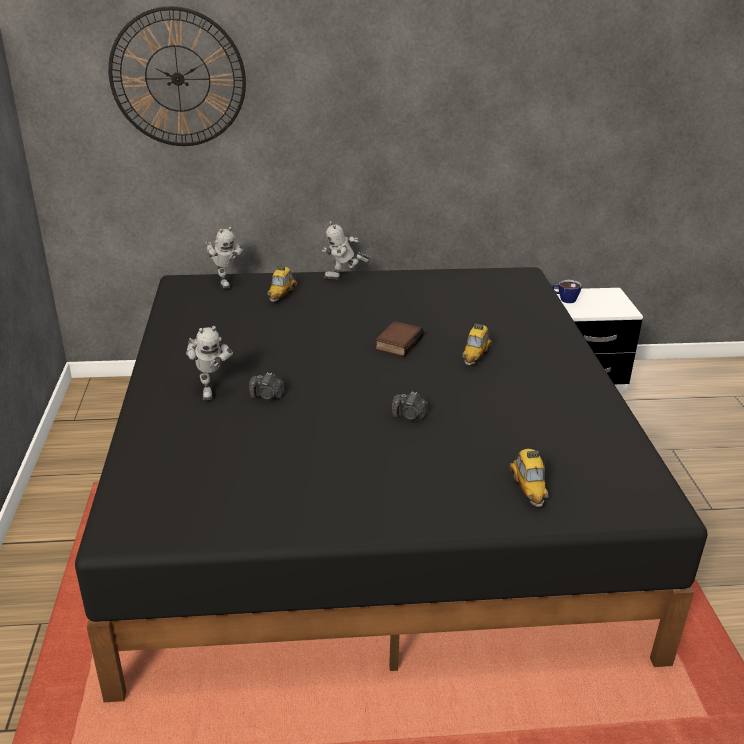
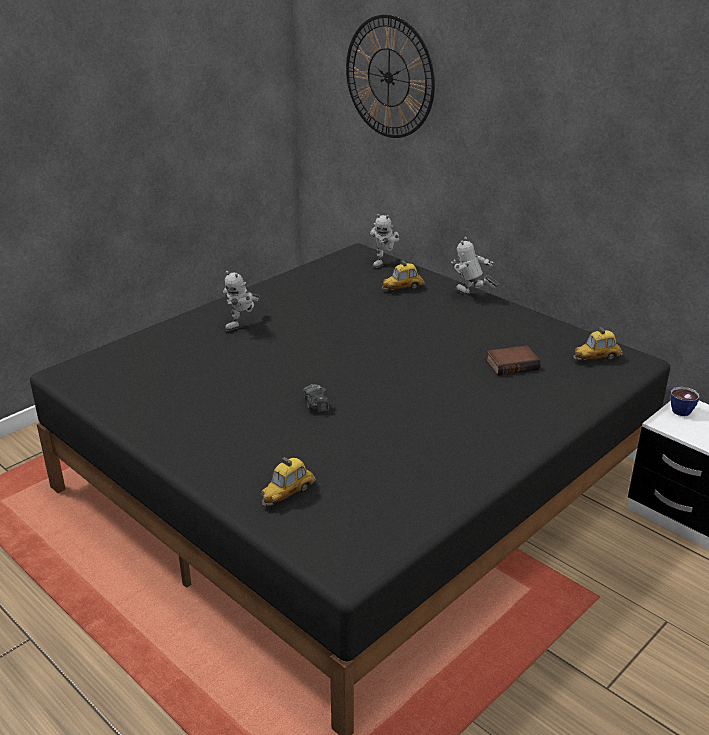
camera: 50 degrees right, 0 degrees up
camera [249,372,285,400] -> none
book [375,321,424,357] -> book moved to [486,345,540,376]
toy car [462,323,492,365] -> toy car moved to [573,327,623,361]

